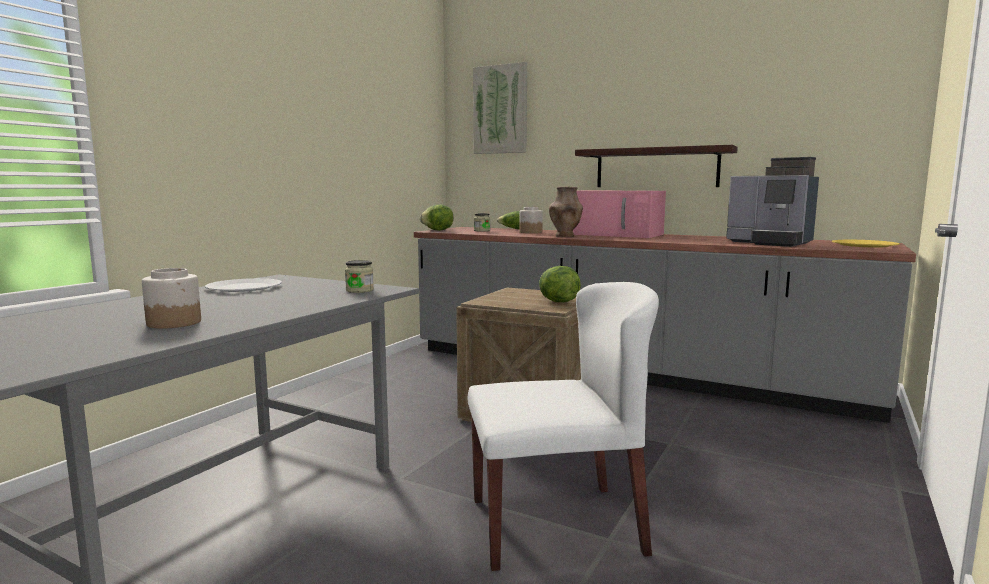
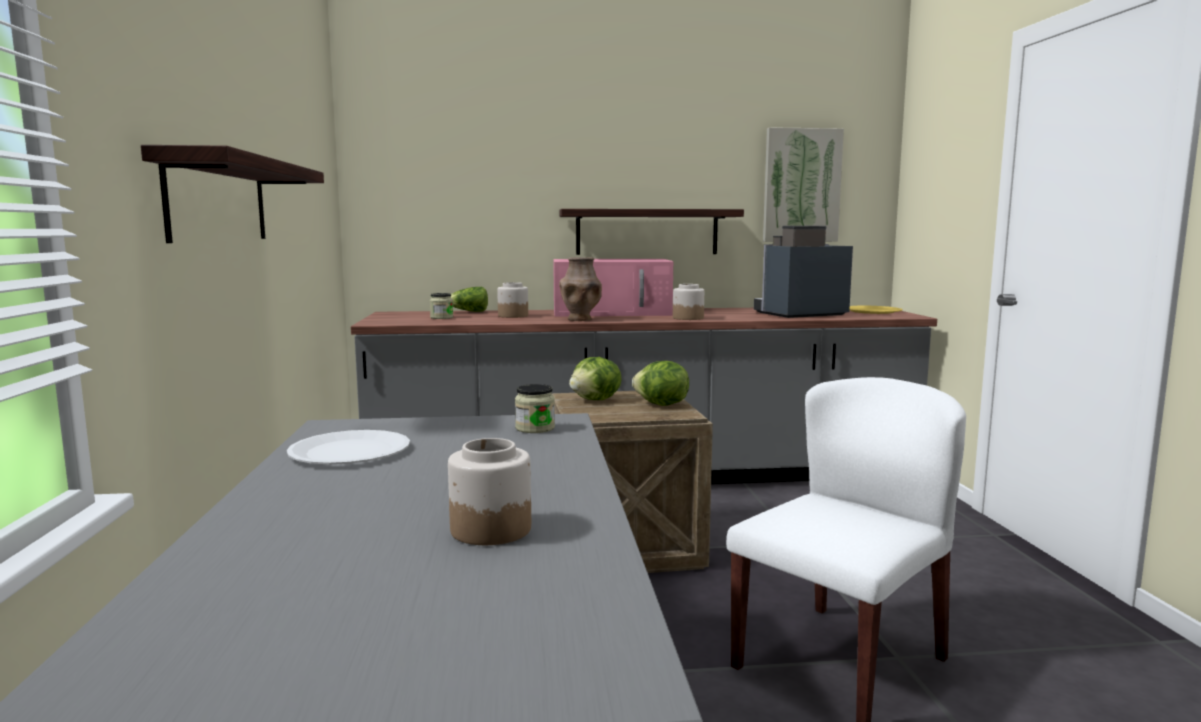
camera: 35 degrees left, 0 degrees up
lettuce [420,204,453,231] -> lettuce moved to [569,357,622,400]
picture [473,62,527,154] -> picture moved to [763,127,844,242]
coffee machine [726,157,819,247] -> coffee machine turned 150 degrees clockwise [754,226,853,318]
none -> shelf [141,145,324,243]
none -> jar [673,284,704,320]

